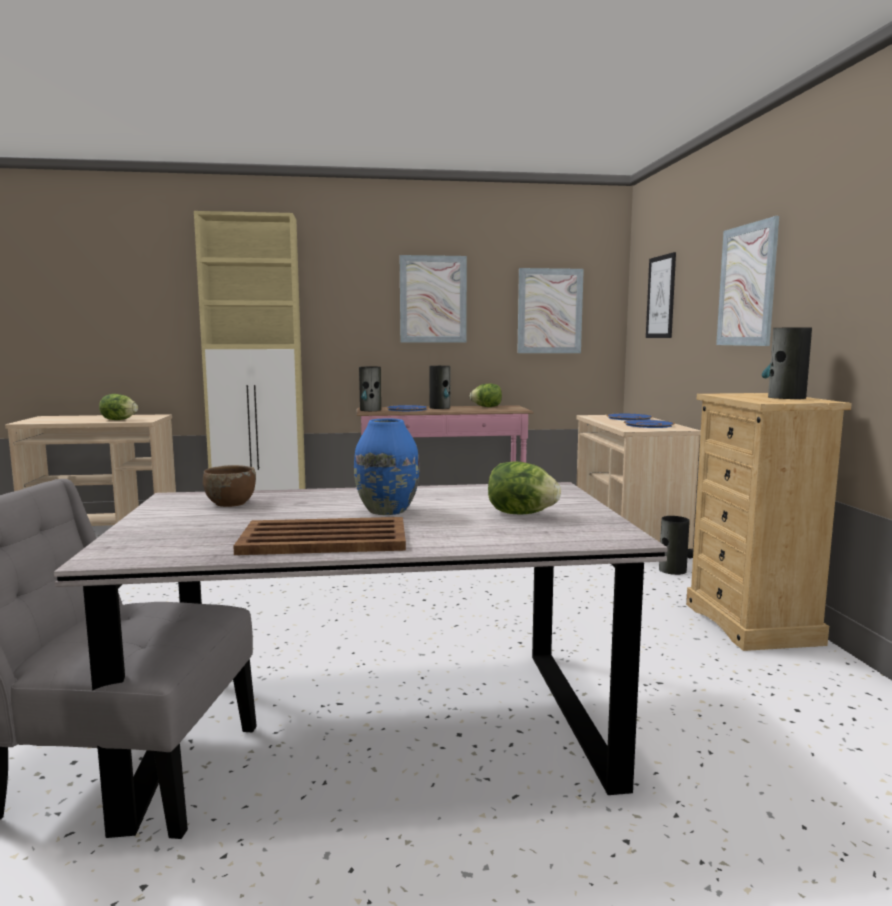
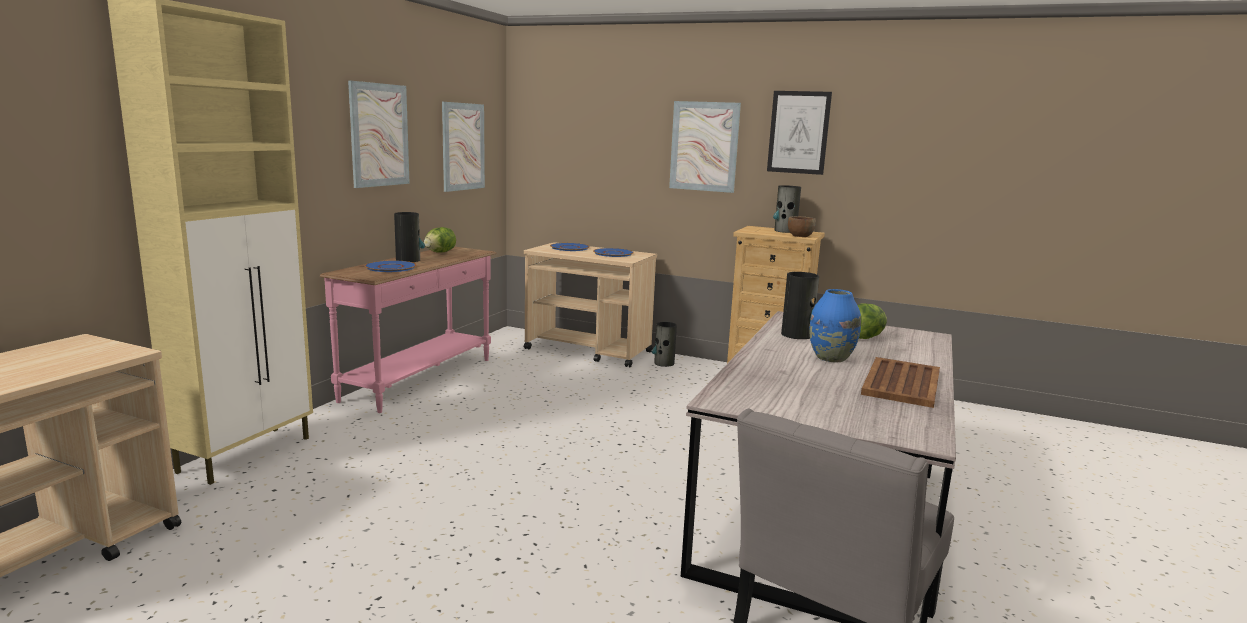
camera: 60 degrees left, 5 degrees up
lettuce [99,394,138,420] -> none
brown bowl [203,465,256,507] -> brown bowl moved to [788,216,816,237]
vase [359,367,381,411] -> vase moved to [781,272,819,339]
picture [646,252,676,338] -> picture moved to [767,91,832,175]

